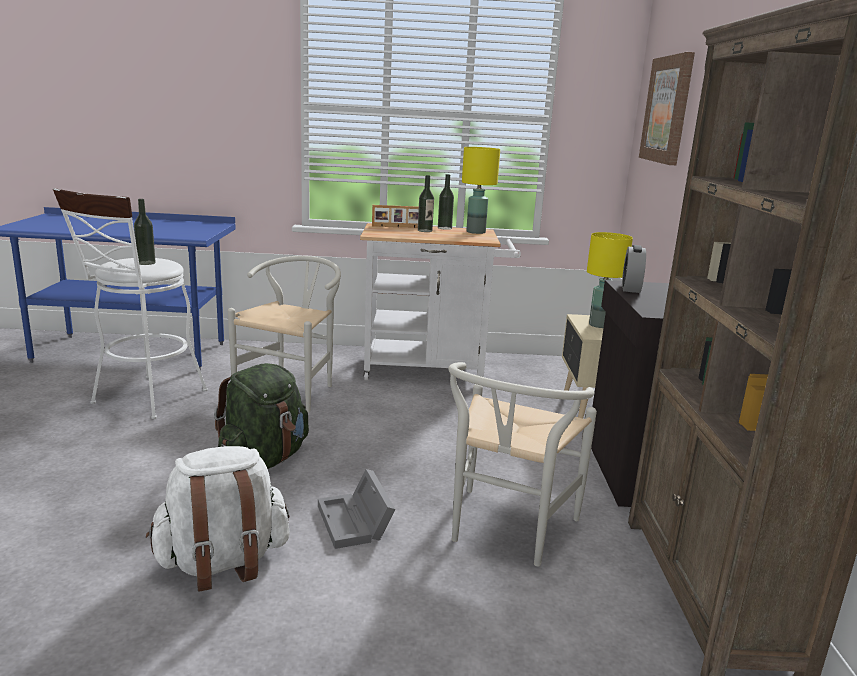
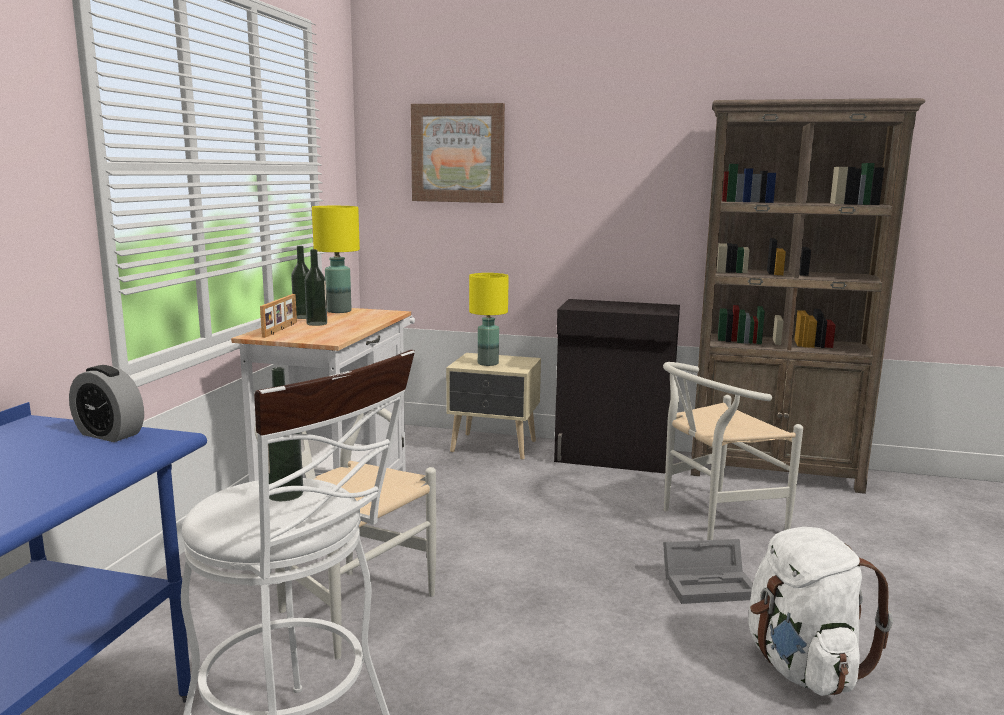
camera: 75 degrees left, 5 degrees down
green backpack [214,363,309,469] -> none
white chair [449,362,597,567] -> white chair turned 120 degrees clockwise [663,362,803,540]
alarm clock [622,245,646,293] -> alarm clock moved to [69,365,144,442]

